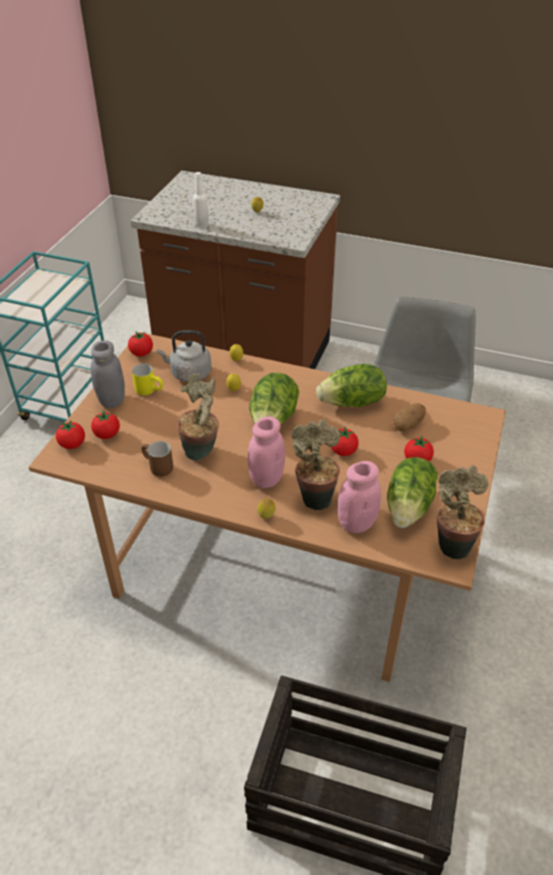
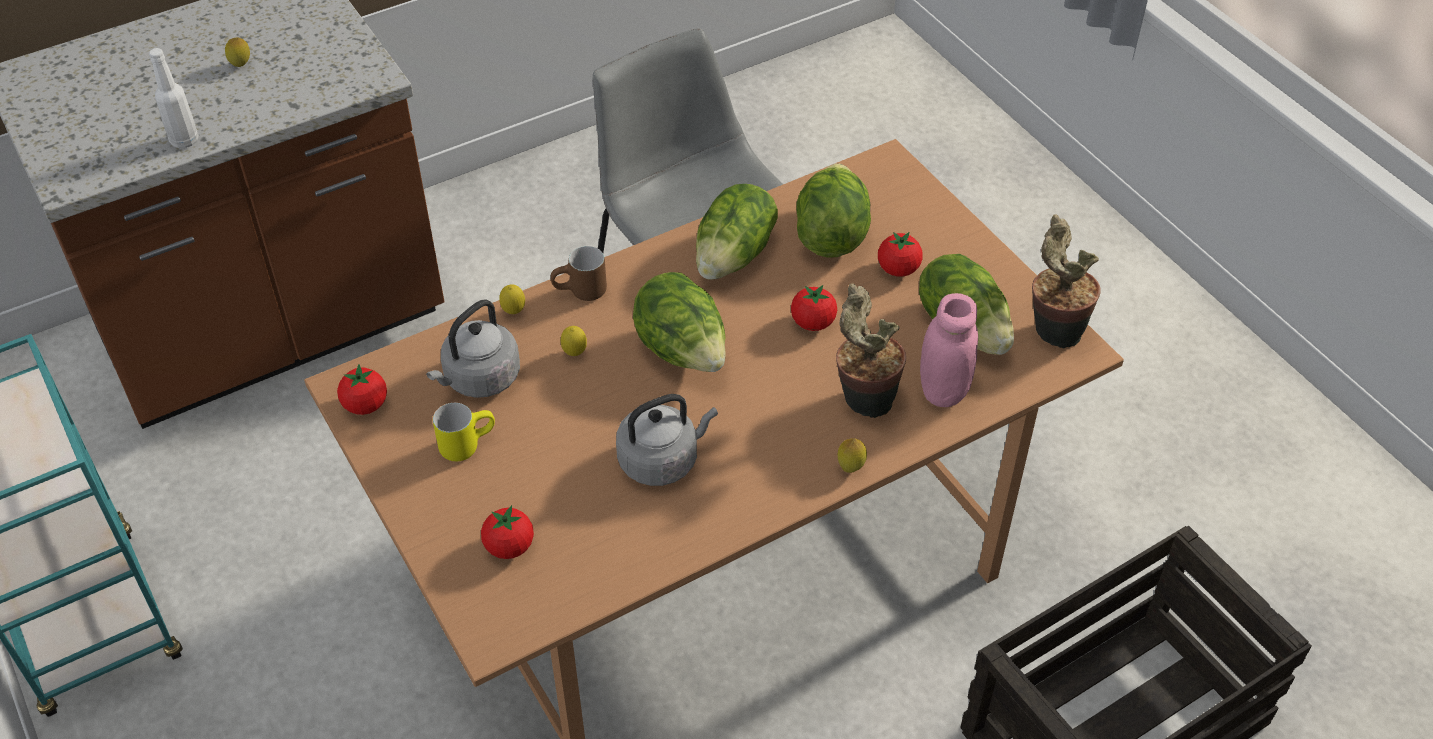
camera: 50 degrees left, 5 degrees up
tomato [56,420,85,449] -> none
grey jar [91,341,125,408] -> none
brown mug [141,441,173,477] -> brown mug moved to [550,246,607,301]
potted plant [177,373,219,461] -> grey kettle [616,394,718,486]
pink jar [248,416,285,488] -> none
potato [393,403,426,432] -> lettuce [796,163,871,258]

